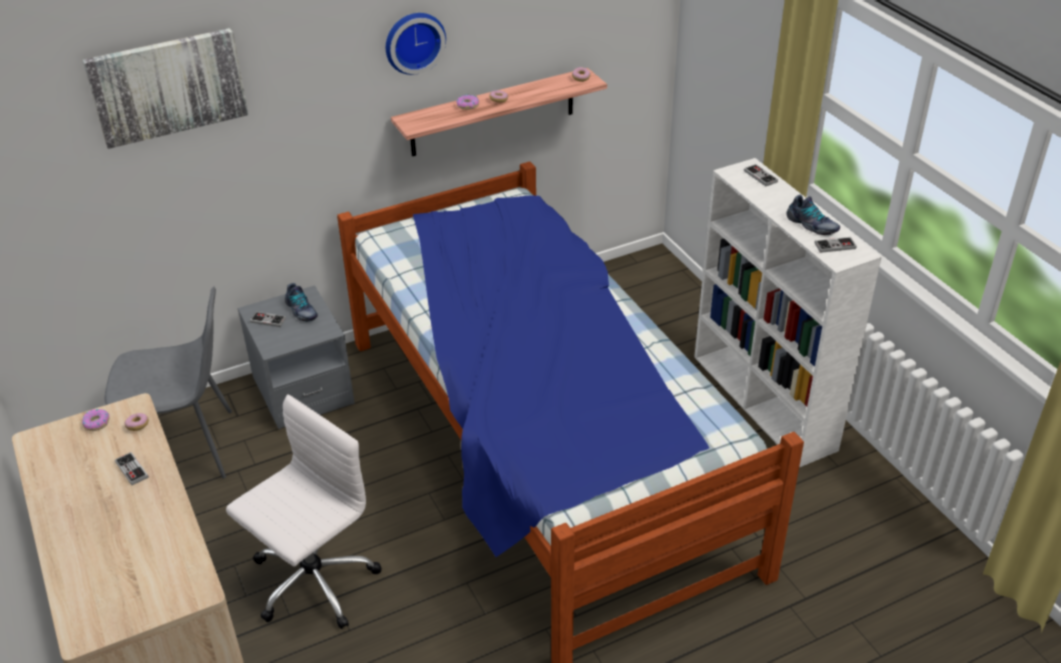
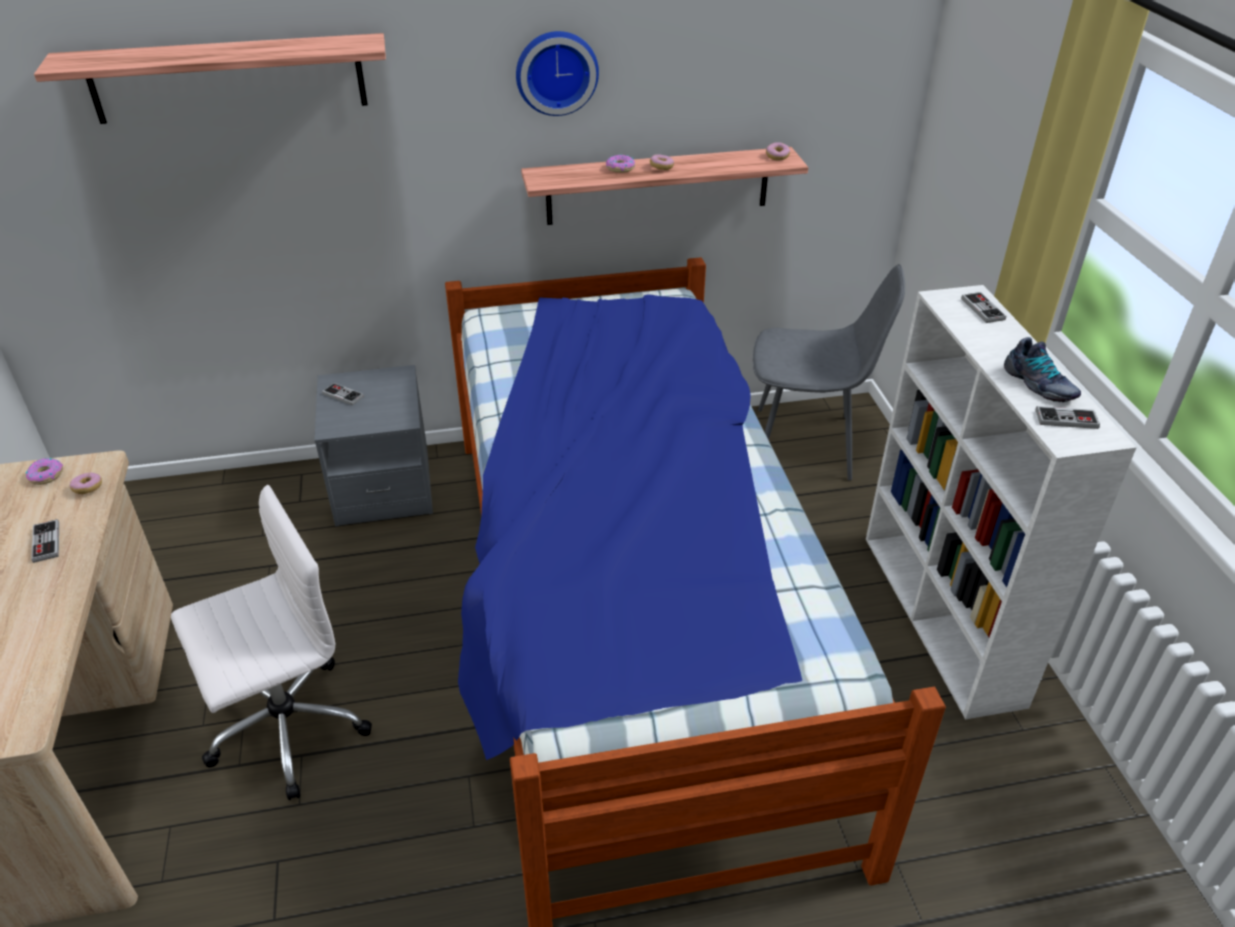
camera: 15 degrees right, 0 degrees up
picture [83,28,249,149] -> shelf [34,33,386,124]
grey chair [105,286,232,479] -> grey chair moved to [753,264,905,480]
shoe [285,283,318,322] -> none

